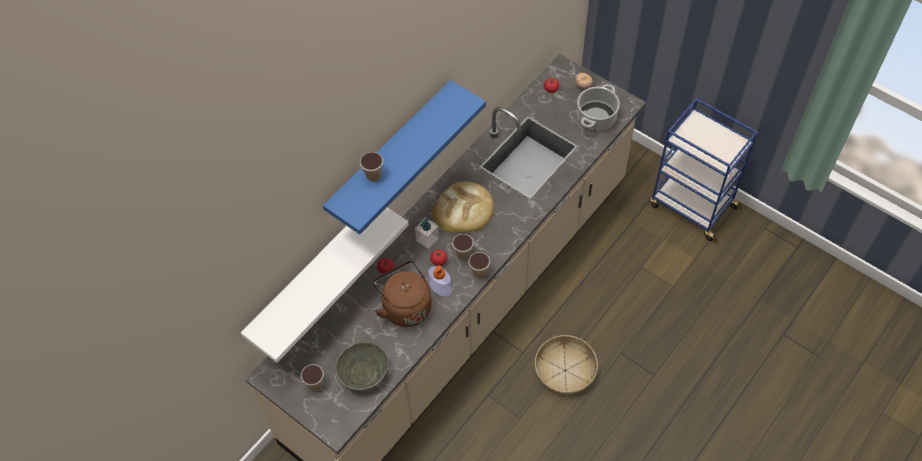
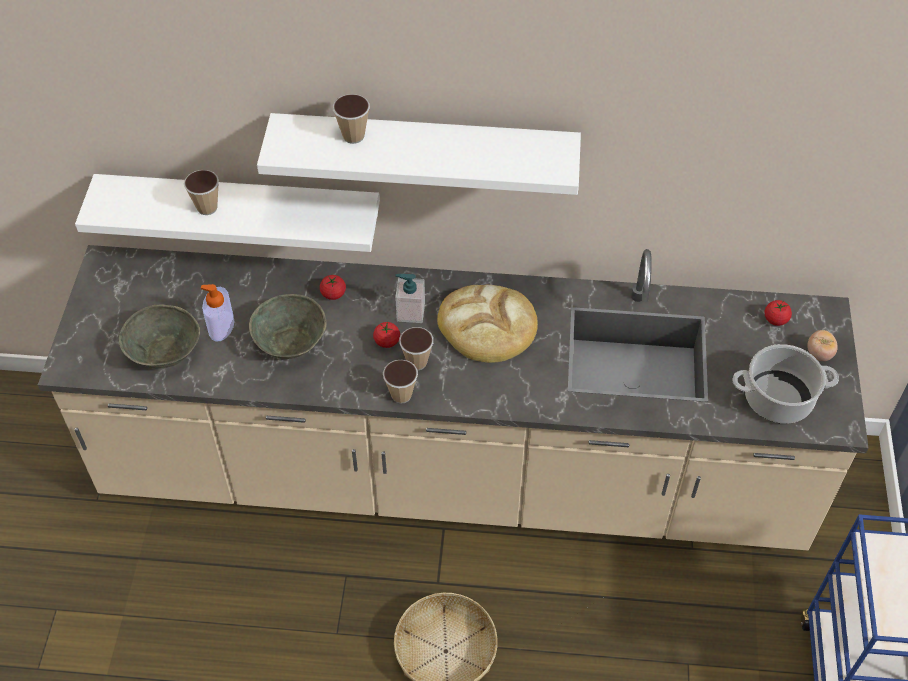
camera: 55 degrees right, 5 degrees down
cup [301,364,324,391] -> cup moved to [184,170,219,215]
blue shelf [323,80,486,235] -> white shelf [257,113,581,195]
brown kettle [372,260,432,327] -> grey bowl [249,294,327,359]
soap dispenser [428,266,451,296] -> soap dispenser moved to [201,284,234,342]

